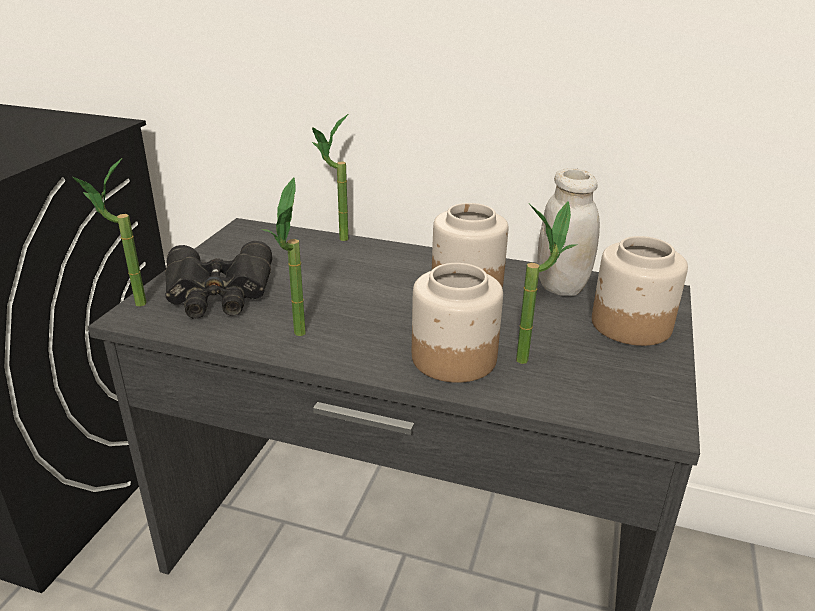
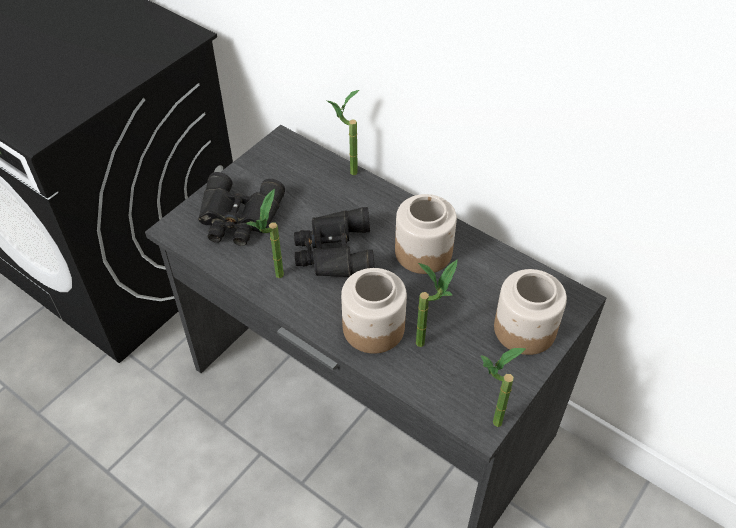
camera: 20 degrees right, 20 degrees up
potted plant [73,158,147,307] -> potted plant moved to [481,348,526,427]
white jar [537,168,600,296] -> none
none -> black binoculars [294,207,375,277]

